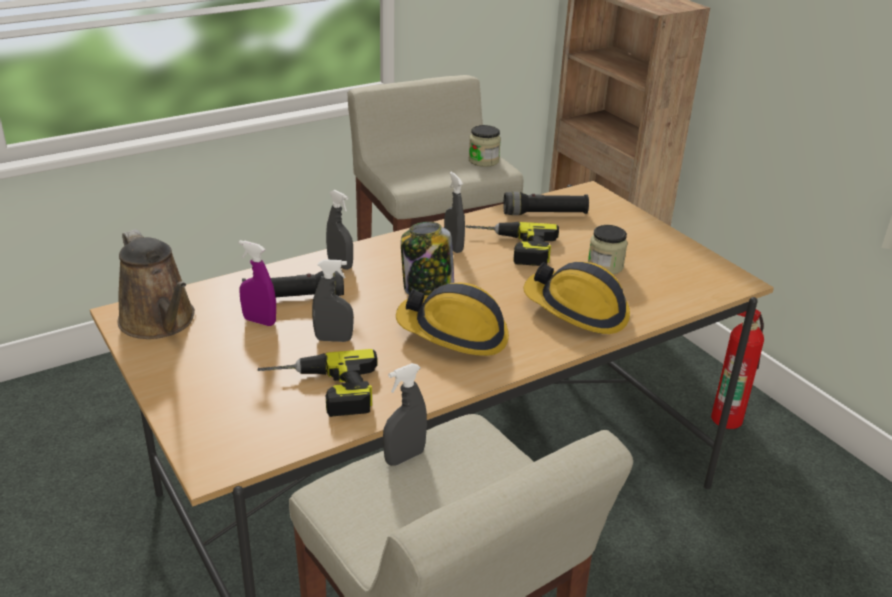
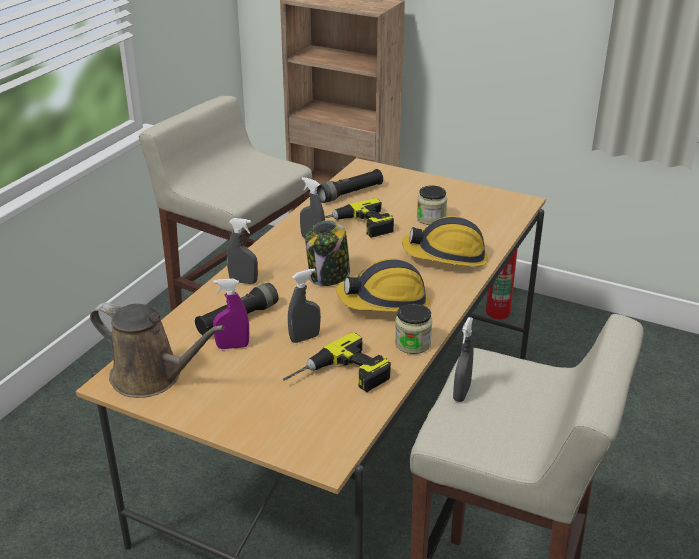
camera: 30 degrees left, 0 degrees up
jar [469,125,501,167] -> jar moved to [395,304,432,354]

